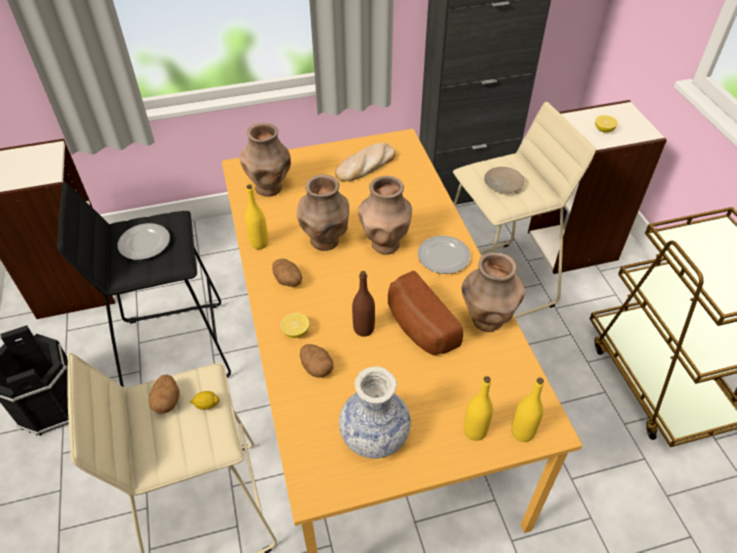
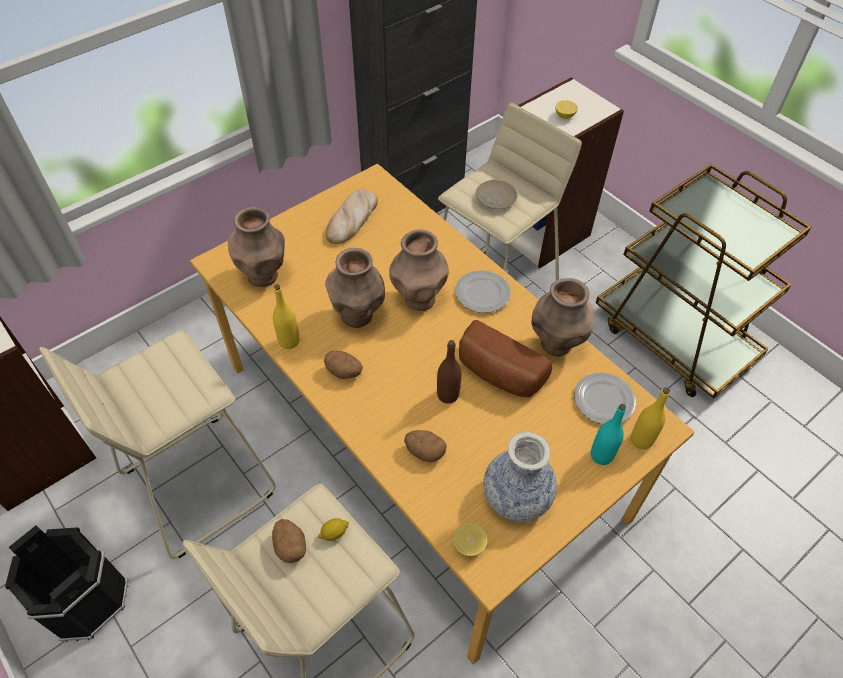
camera: 25 degrees left, 5 degrees up
black stool [57,182,231,387] -> beige stool [39,330,276,559]
plate [118,223,170,260] -> plate moved to [574,372,636,424]
lemon [281,313,309,338] -> lemon moved to [453,523,487,557]
yellow bottle [464,376,493,441] -> turquoise bottle [591,404,626,465]

